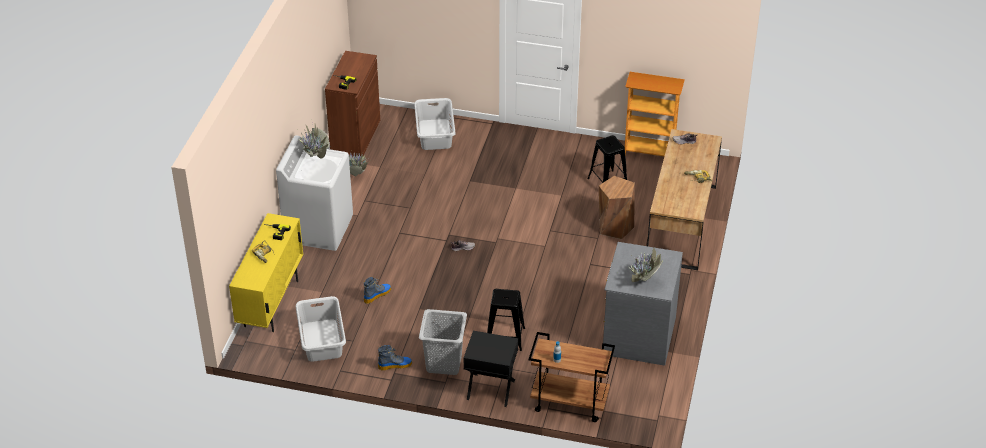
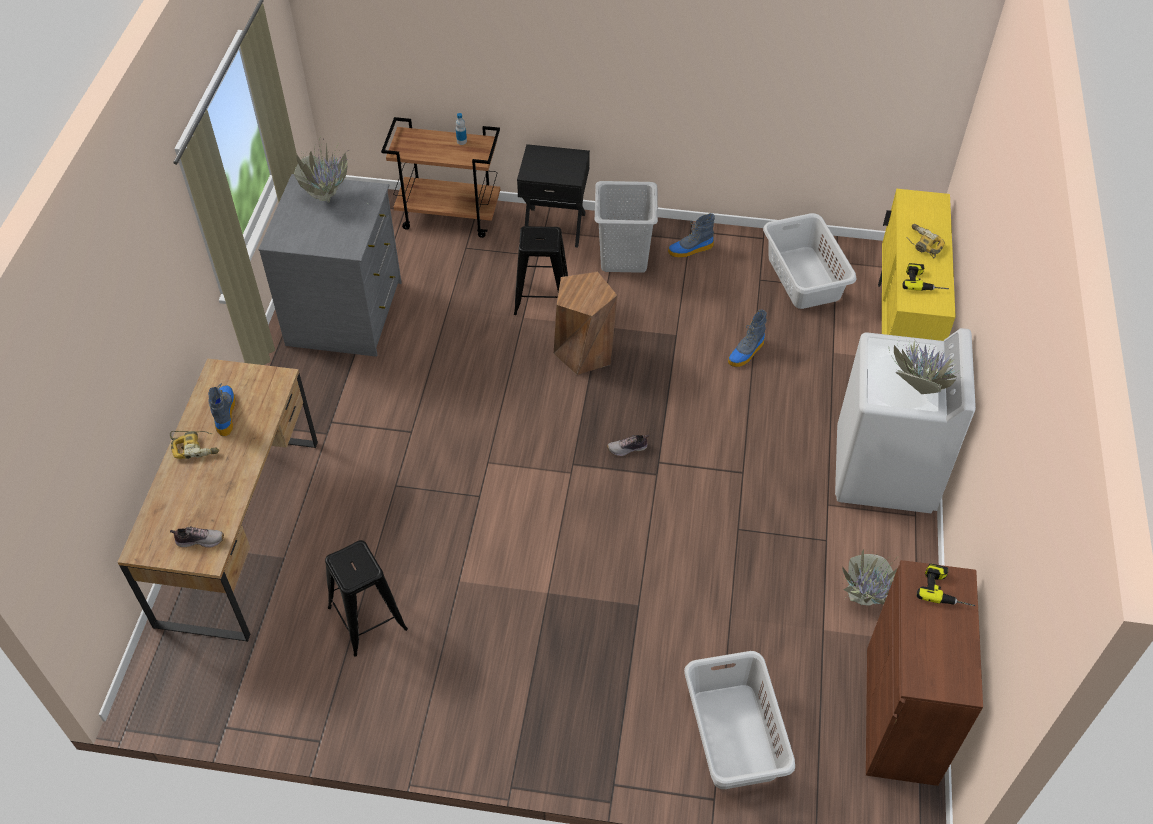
camera: 175 degrees right, 10 degrees up
brown stool [599,176,635,239] -> brown stool moved to [554,272,617,375]
bookcase [625,72,685,157] -> none
none -> boot [208,383,236,436]

